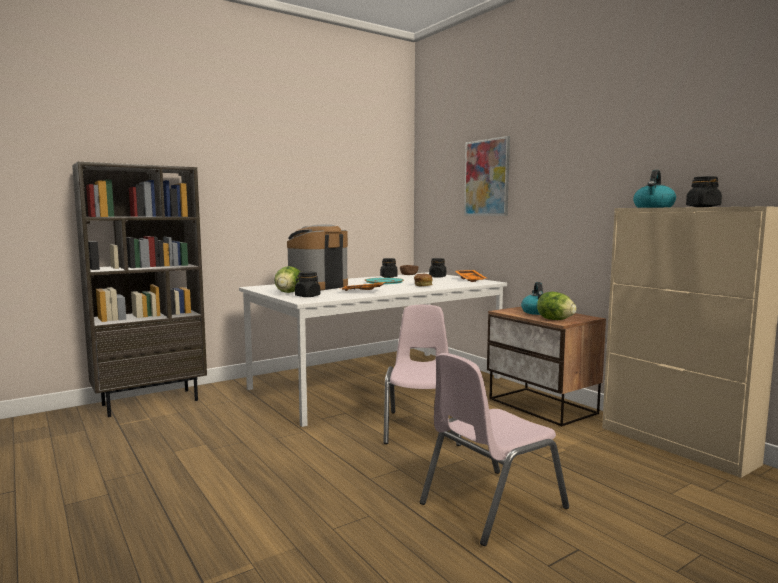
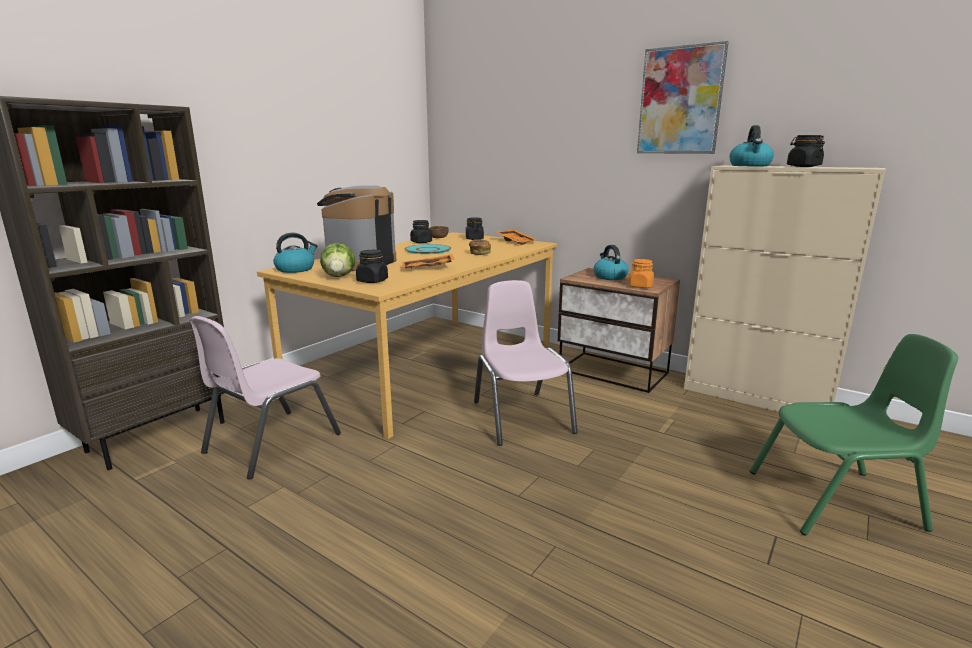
camera: 20 degrees left, 10 degrees up
white dining table [239,272,507,427] -> orange dining table [257,232,557,439]
pink chair [420,353,569,546] -> pink chair moved to [189,316,341,479]
picture [464,136,510,216] -> picture moved to [637,41,729,154]
lettuce [537,292,577,320] -> orange jar [628,259,654,288]
none -> kettle [273,233,318,273]
none -> green chair [750,334,958,535]

